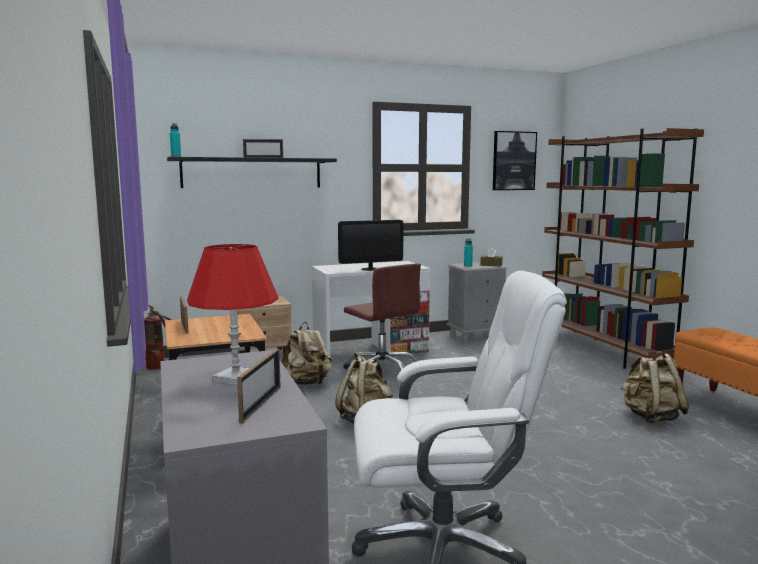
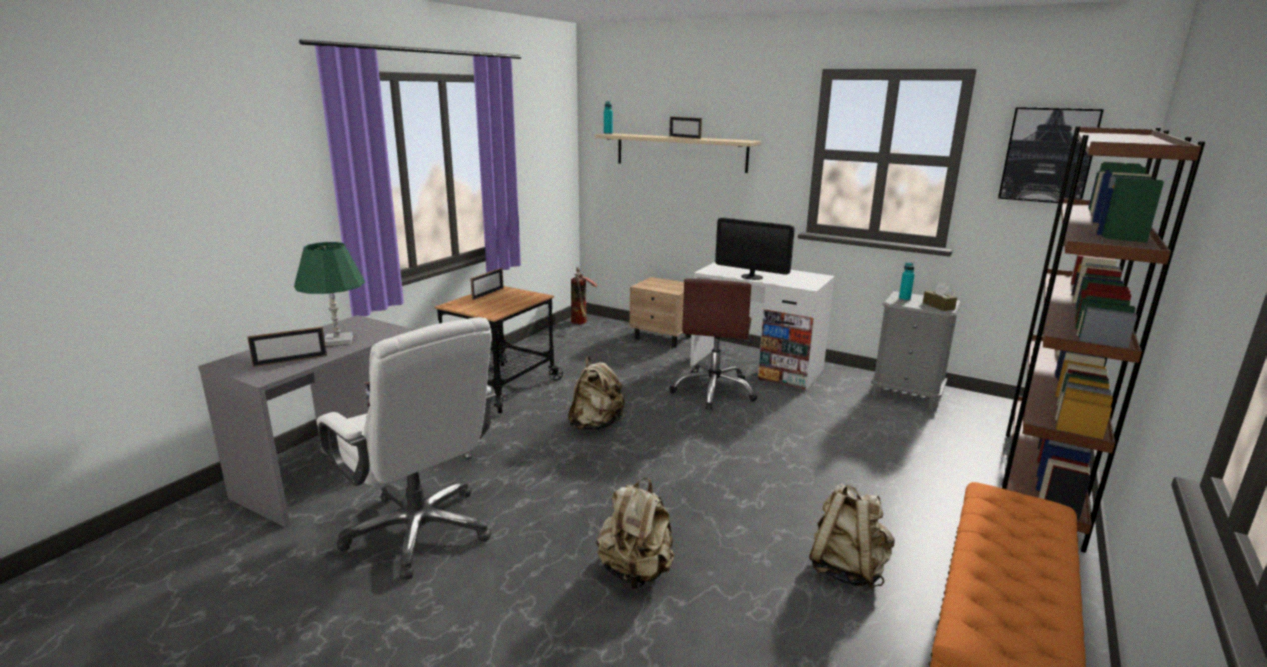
camera: 50 degrees right, 10 degrees up
black shelf [167,157,337,188] -> beige shelf [595,133,761,173]
red table lamp [187,244,279,385] -> green table lamp [294,242,365,346]
beige backpack [281,322,332,385] -> beige backpack moved to [597,478,674,589]

